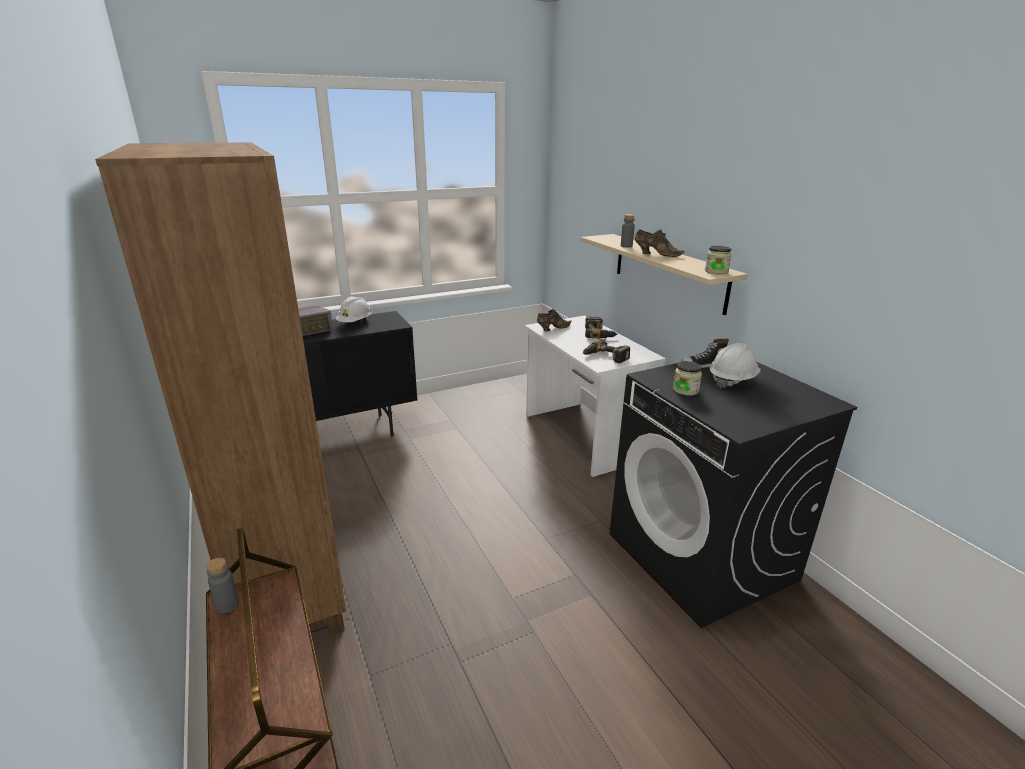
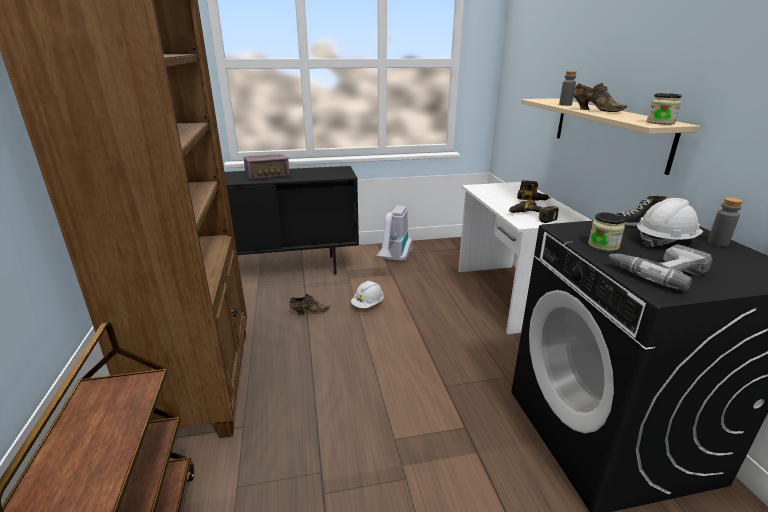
camera: 15 degrees right, 0 degrees up
grey bottle [206,558,239,613] -> grey bottle moved to [708,197,743,247]
white hard hat [336,296,371,322] -> white hard hat moved to [351,281,384,308]
brown shoe [537,309,572,331] -> brown shoe moved to [289,294,331,315]
none -> vacuum cleaner [376,206,412,262]
none -> power drill [609,244,712,291]

